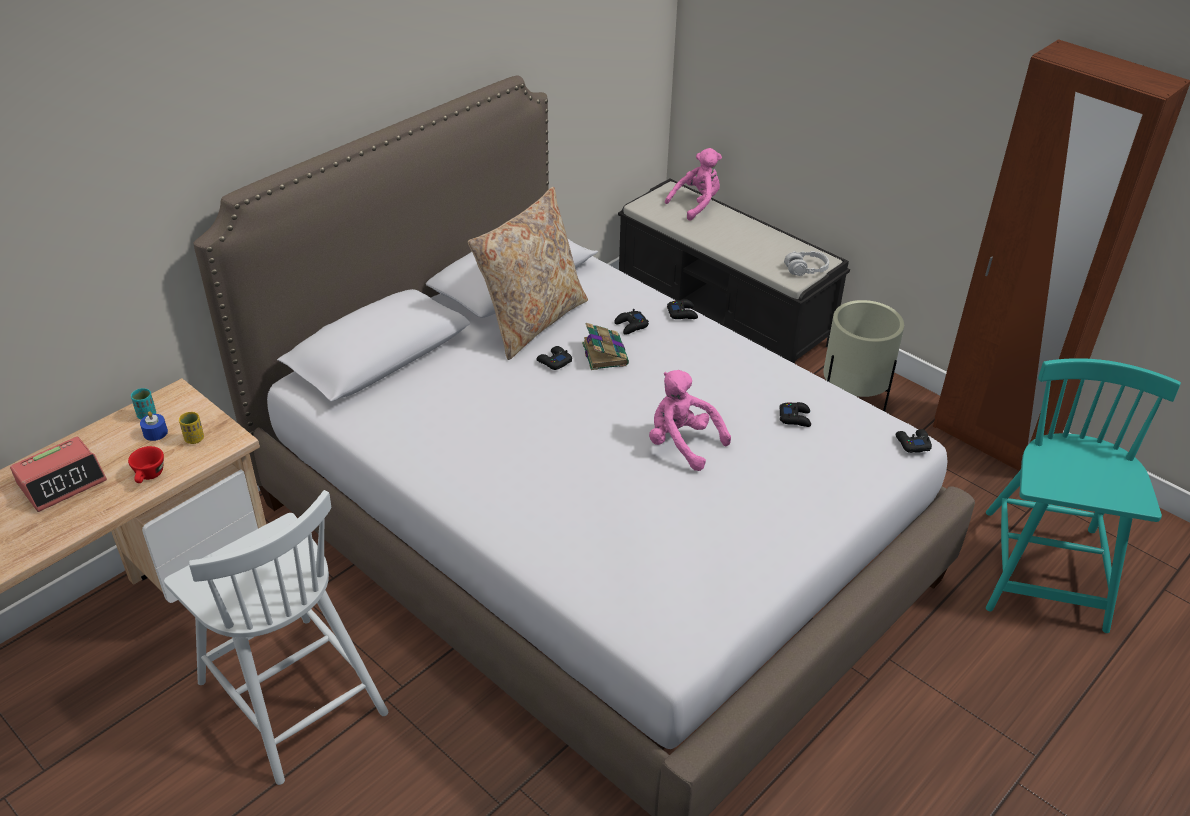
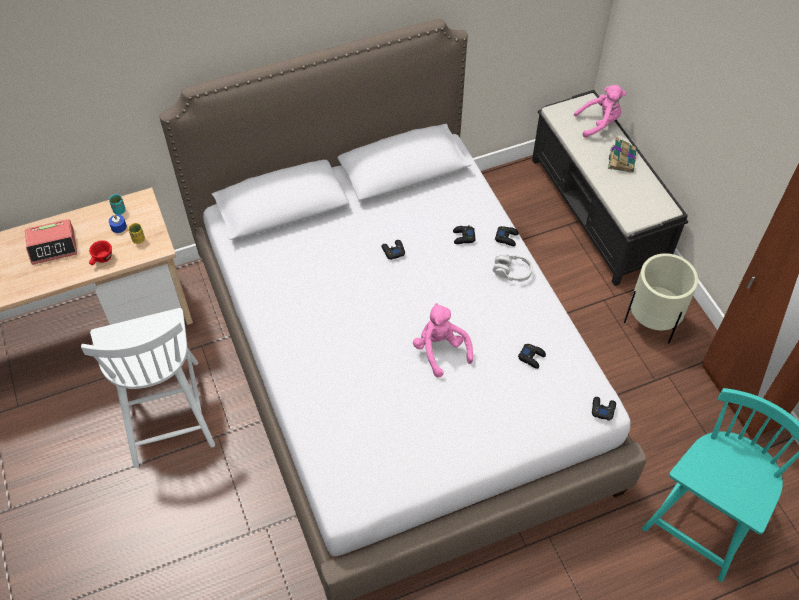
camera: 25 degrees right, 15 degrees up
beige pillow [468,187,588,360] -> none
book [582,323,629,370] -> book moved to [608,137,636,173]
grey headphones [784,251,829,276] -> grey headphones moved to [493,254,532,282]

